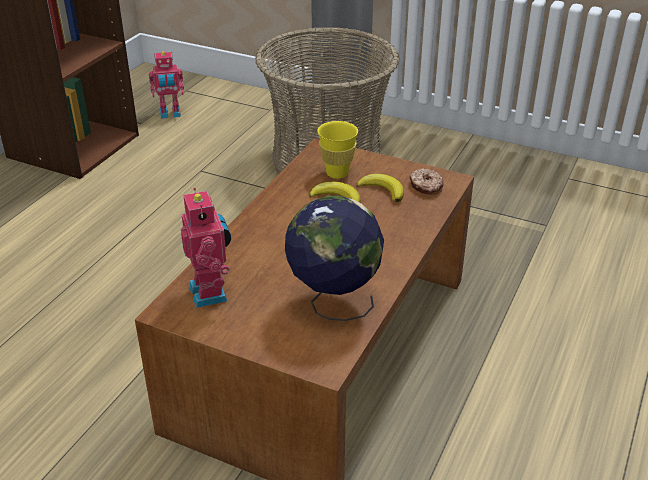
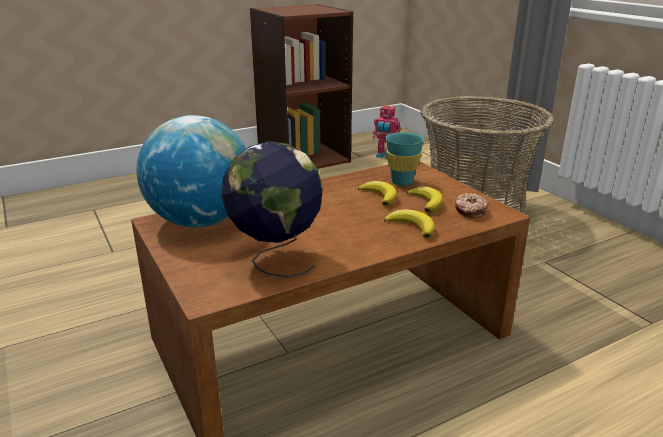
camera: 35 degrees right, 10 degrees down
toy robot [181,188,231,308] -> globe [136,115,246,227]
yellow cup [318,121,358,179] -> turquoise cup [385,132,424,186]
none -> banana [384,209,435,238]

